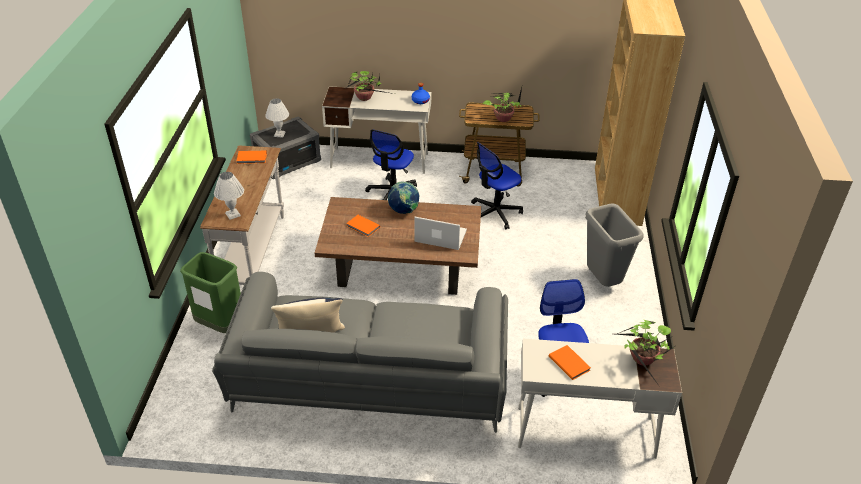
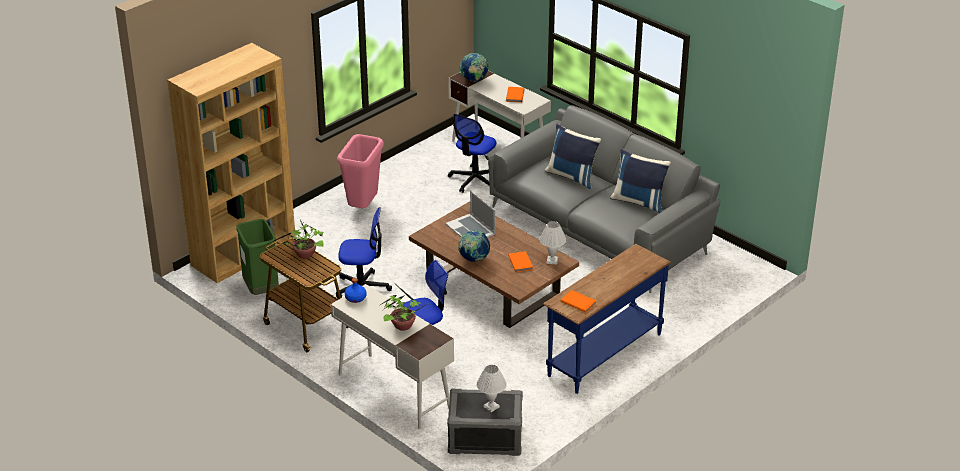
camera: 140 degrees left, 5 degrees down
green trash can [180,252,241,333] -> green trash can moved to [236,219,279,295]
white console table [200,145,284,285] -> blue console table [543,244,671,394]
white table lamp [214,172,244,220] -> white table lamp moved to [539,221,567,265]
grey trash can [585,203,644,287] -> pink trash can [337,134,384,208]
potted plant [616,320,675,387] -> globe [460,53,489,82]
none -> blue pillow [545,124,601,189]

